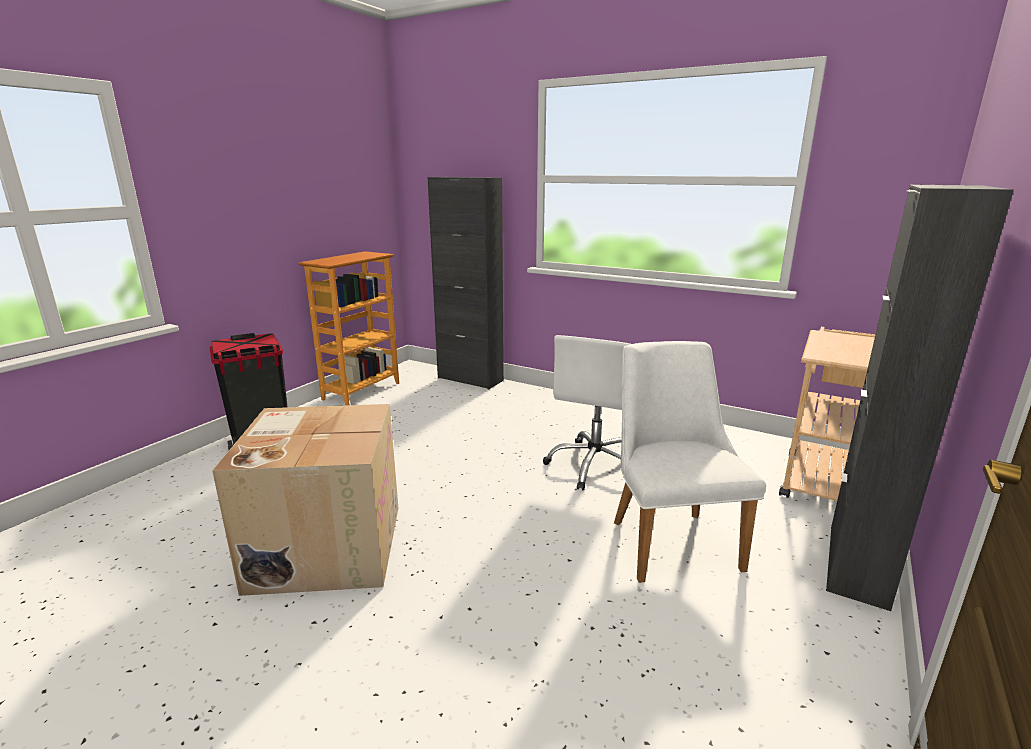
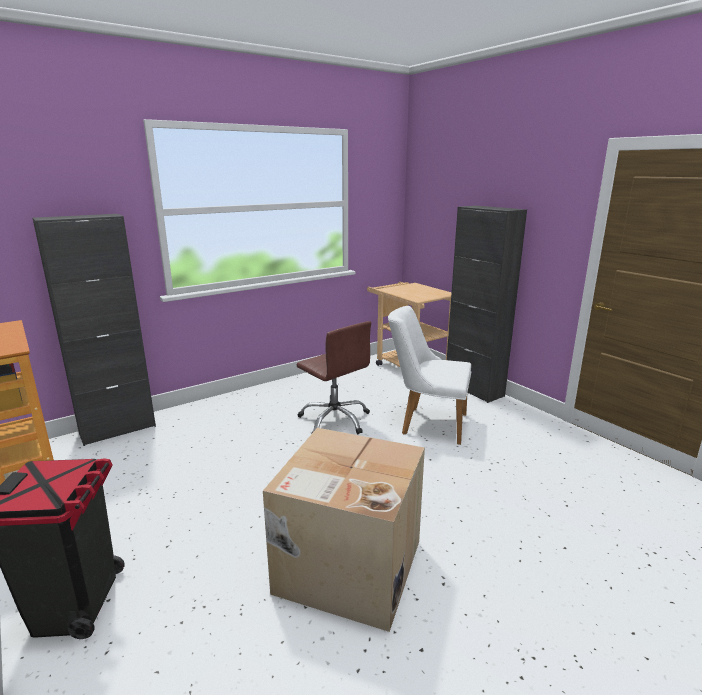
camera: 65 degrees left, 0 degrees up
white office chair [543,335,630,491] -> brown office chair [297,321,371,434]

